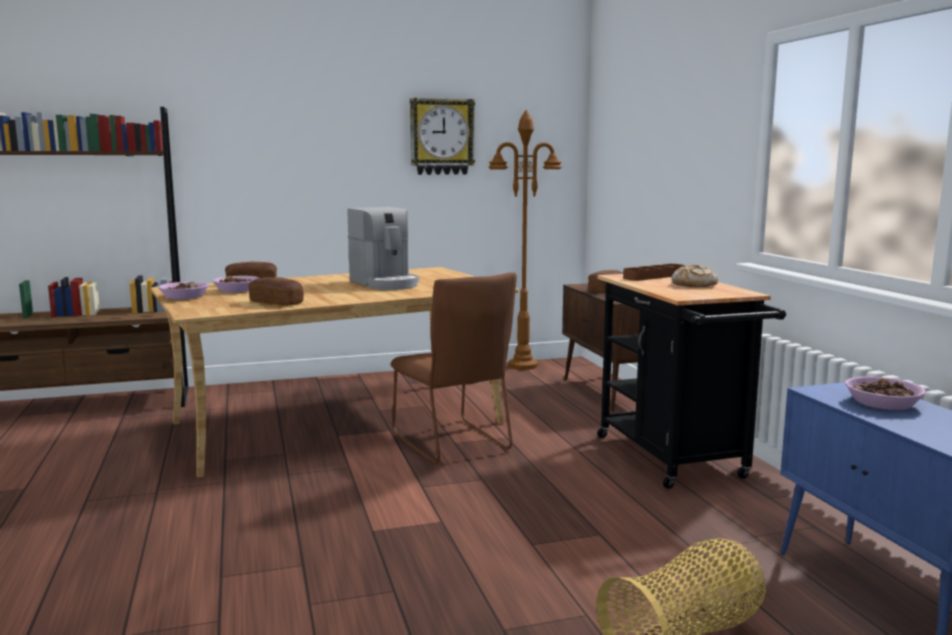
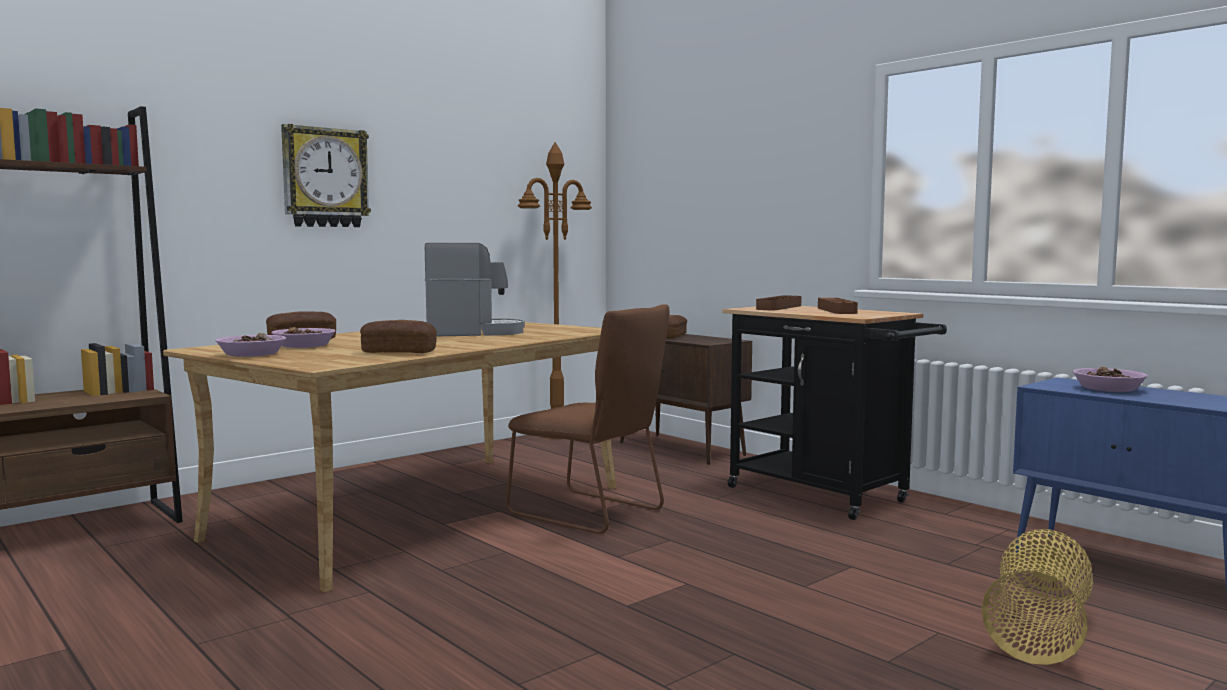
camera: 25 degrees left, 5 degrees down
coffee machine [347,207,419,290] -> coffee machine turned 45 degrees counterclockwise [425,242,525,336]
wall clock [410,98,475,175] -> wall clock moved to [281,124,371,227]
bread [672,264,718,287] -> brown tray [818,298,858,314]

